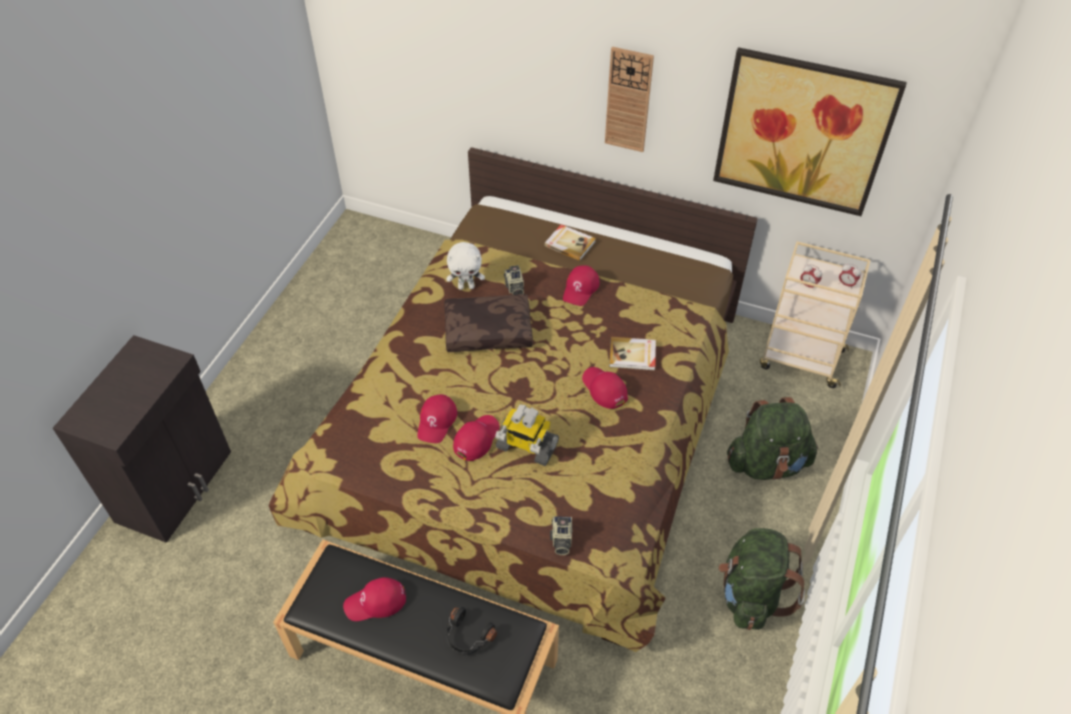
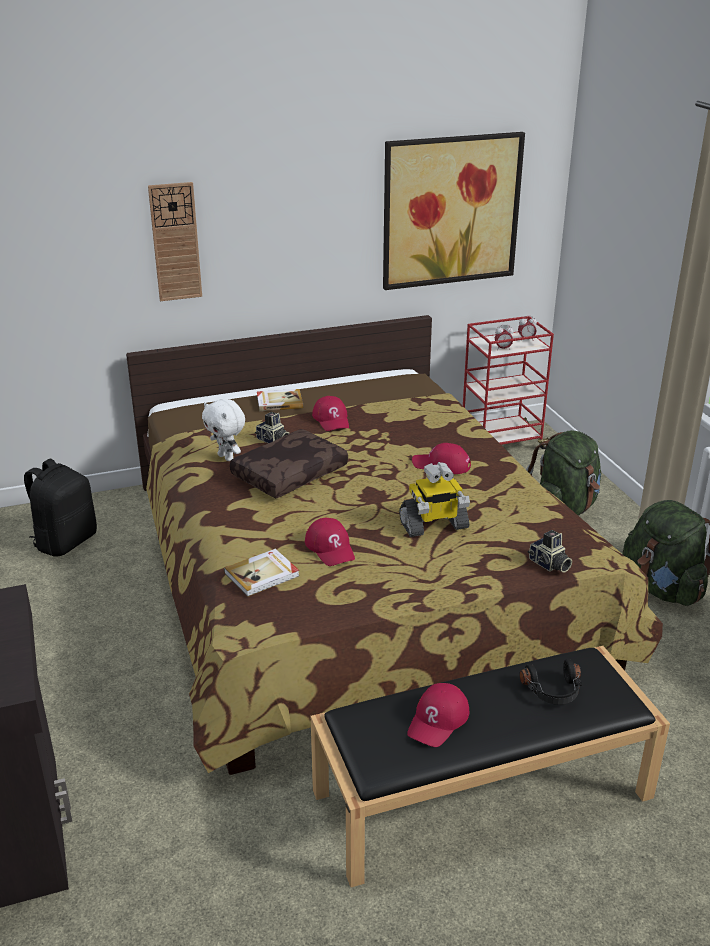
camera: 40 degrees left, 20 degrees down
white plush toy [447,242,485,290] -> white plush toy turned 90 degrees clockwise [202,399,245,461]
red cap [453,415,500,461] -> none
wall clock [605,47,654,152] -> wall clock moved to [148,182,202,301]
book [609,337,656,370] -> book moved to [224,549,299,597]
beige cart [760,241,871,388] -> red cart [463,316,554,449]
none -> black backpack [24,459,97,556]

